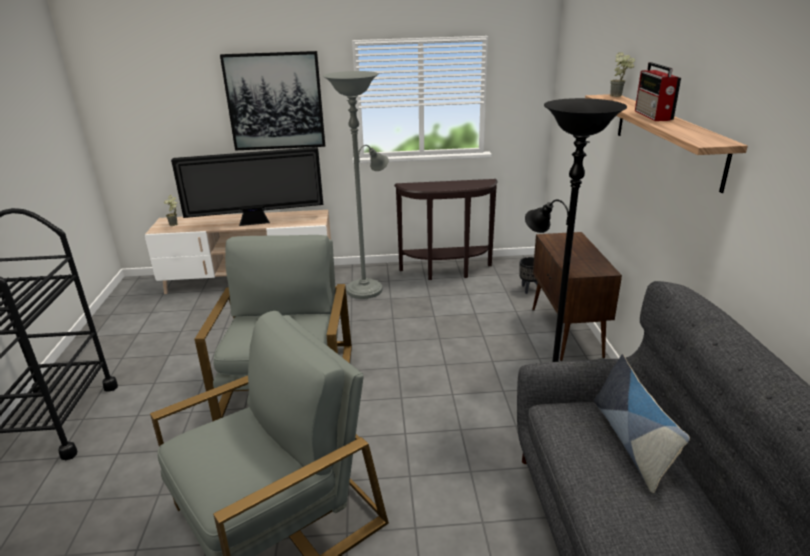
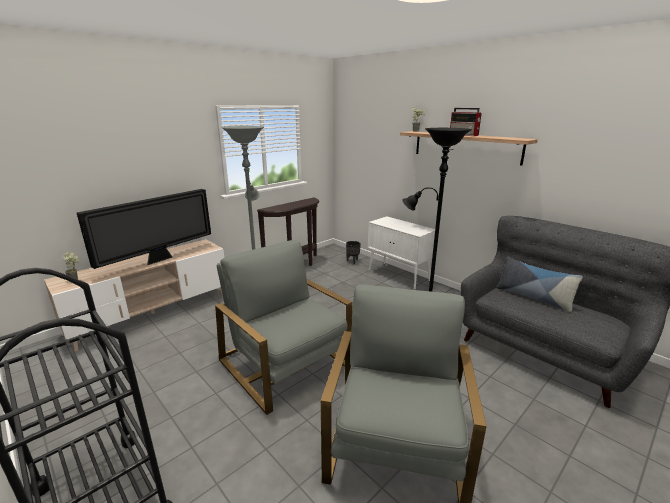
camera: 40 degrees left, 5 degrees down
picture [220,51,325,150] -> none
brown cabinet [532,232,622,361] -> white cabinet [368,217,435,289]

